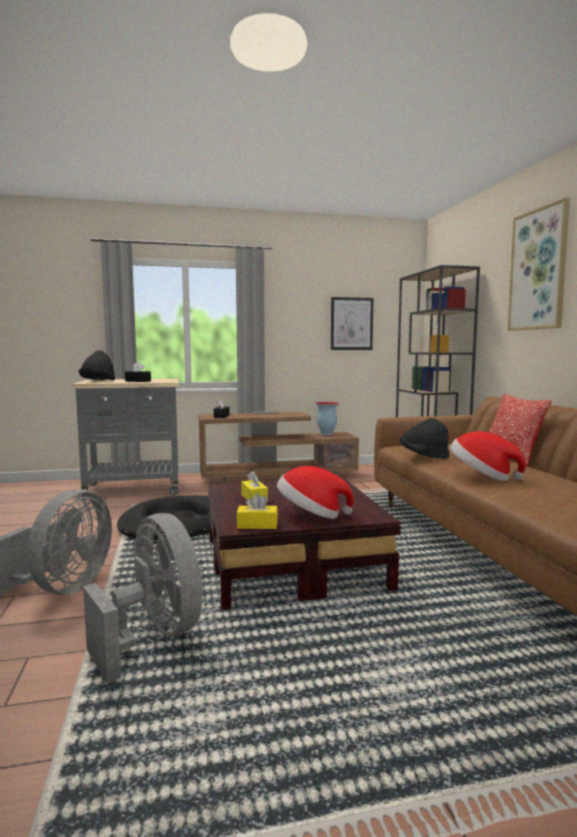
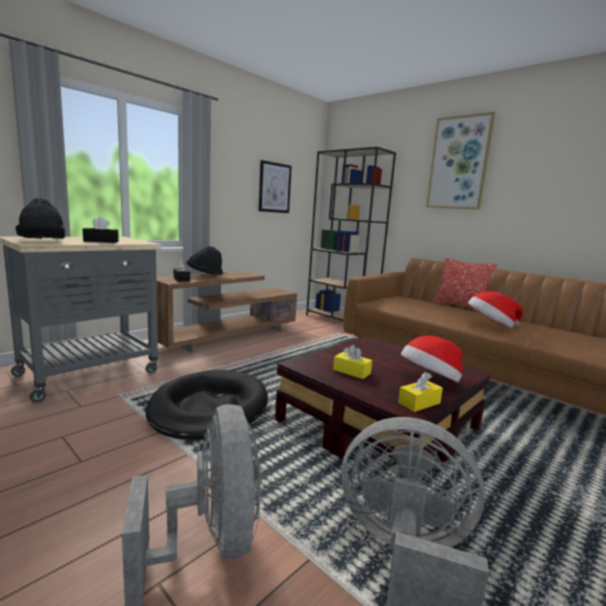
camera: 35 degrees left, 5 degrees up
vase [315,402,339,435] -> none
black hat [400,418,450,459] -> black hat moved to [187,246,223,275]

